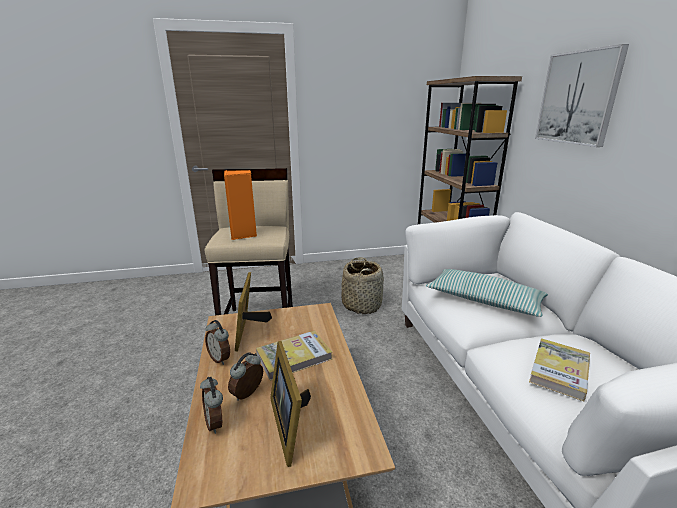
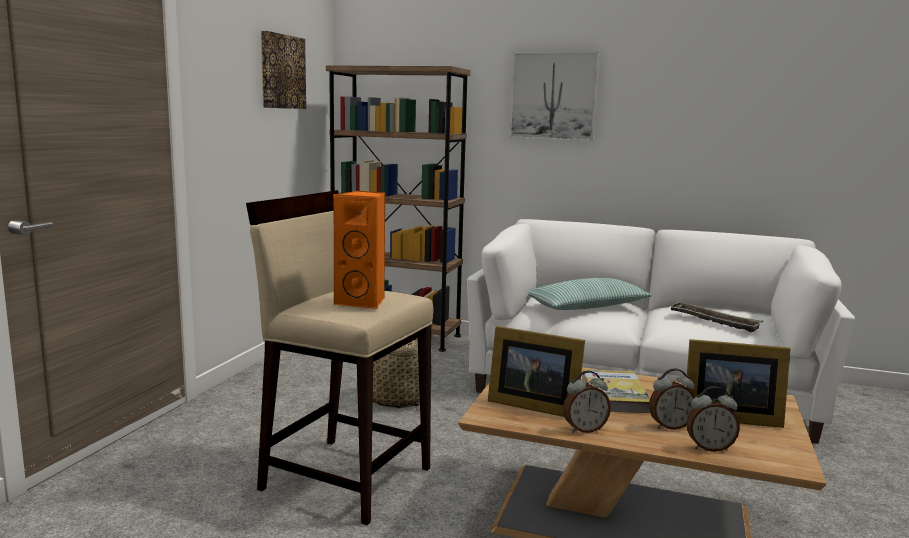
camera: 60 degrees left, 10 degrees down
alarm clock [228,352,263,401] -> alarm clock turned 75 degrees counterclockwise [649,368,695,430]
book [529,338,590,401] -> tray [668,302,763,332]
none -> picture [261,31,306,109]

